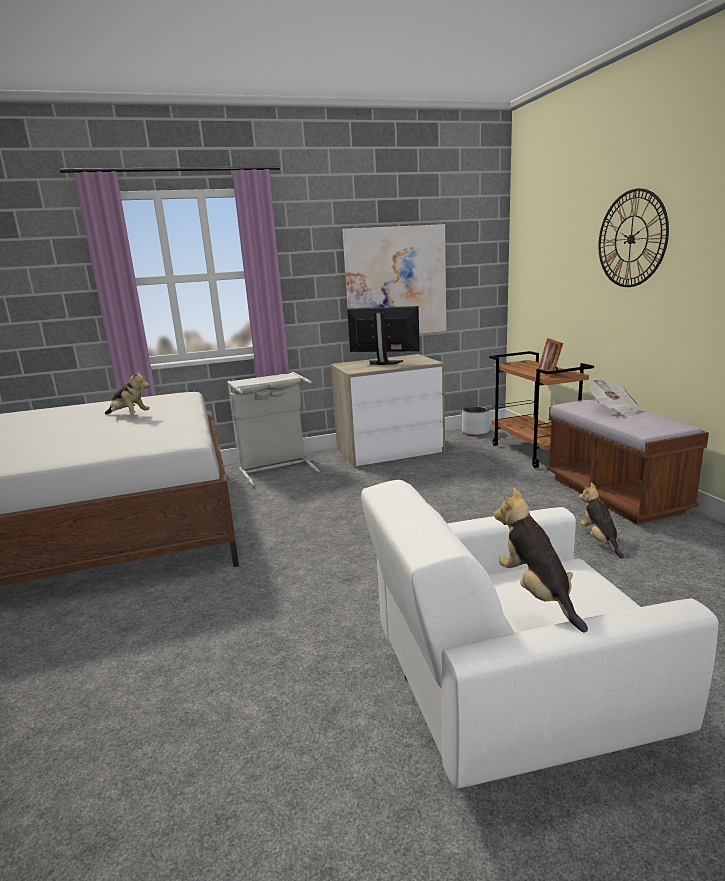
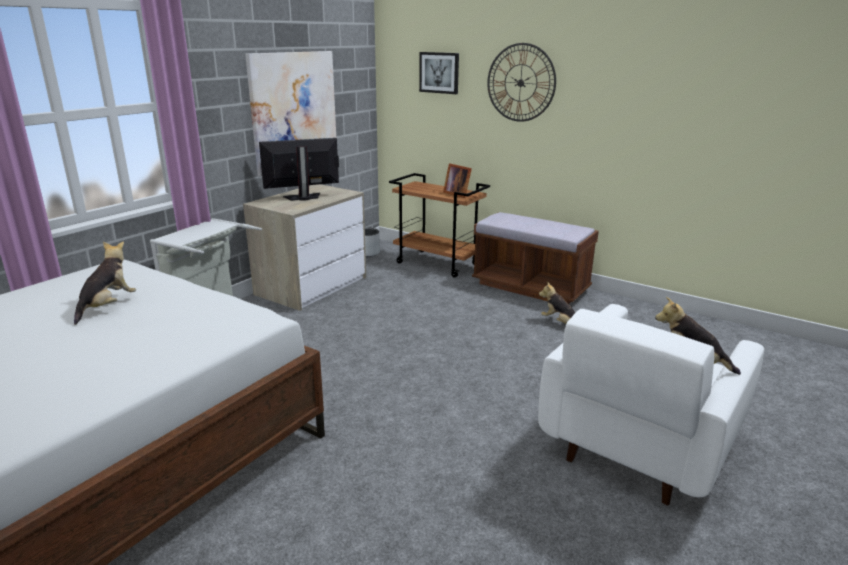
camera: 40 degrees left, 5 degrees up
plush toy [105,369,150,414] -> plush toy turned 60 degrees counterclockwise [74,242,136,325]
newspaper [589,379,641,417] -> none
none -> picture [419,52,459,94]

